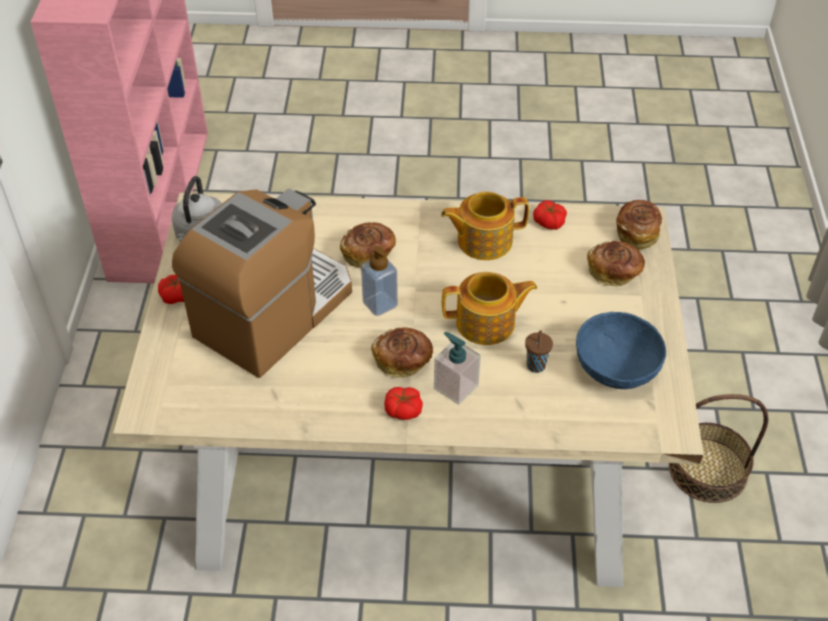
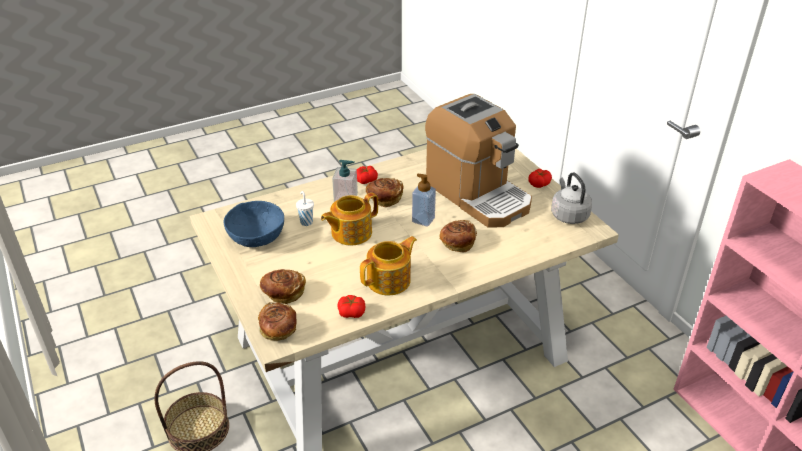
camera: 150 degrees right, 10 degrees down
coffee machine [172,189,352,378] -> coffee machine turned 45 degrees counterclockwise [425,94,532,228]
brown cup [525,330,553,373] -> white cup [296,191,314,226]

